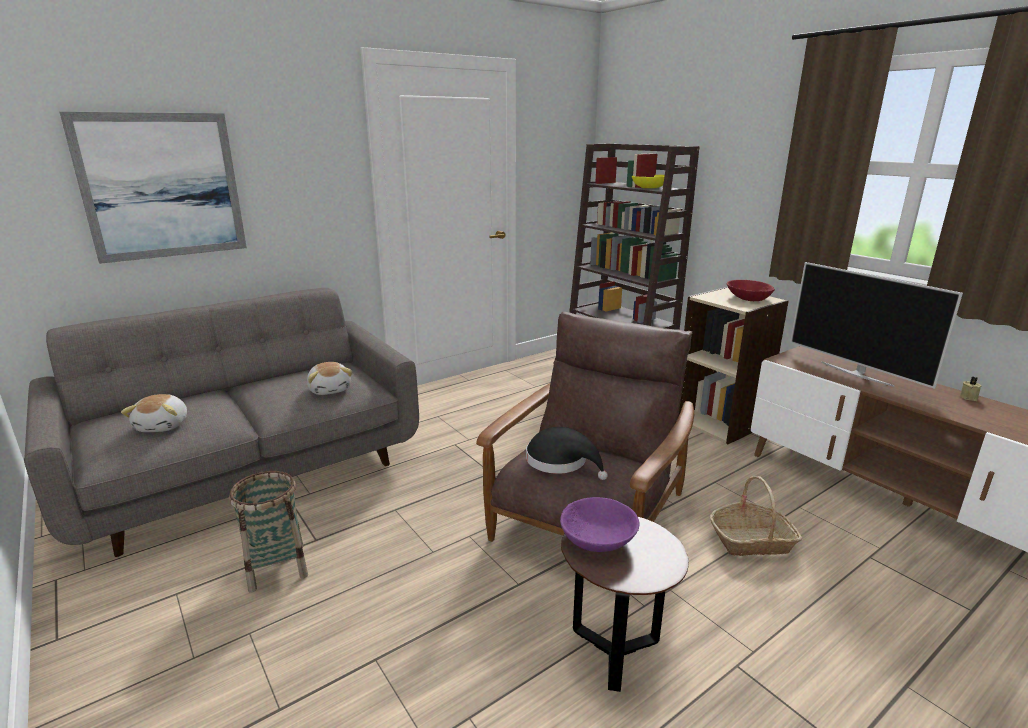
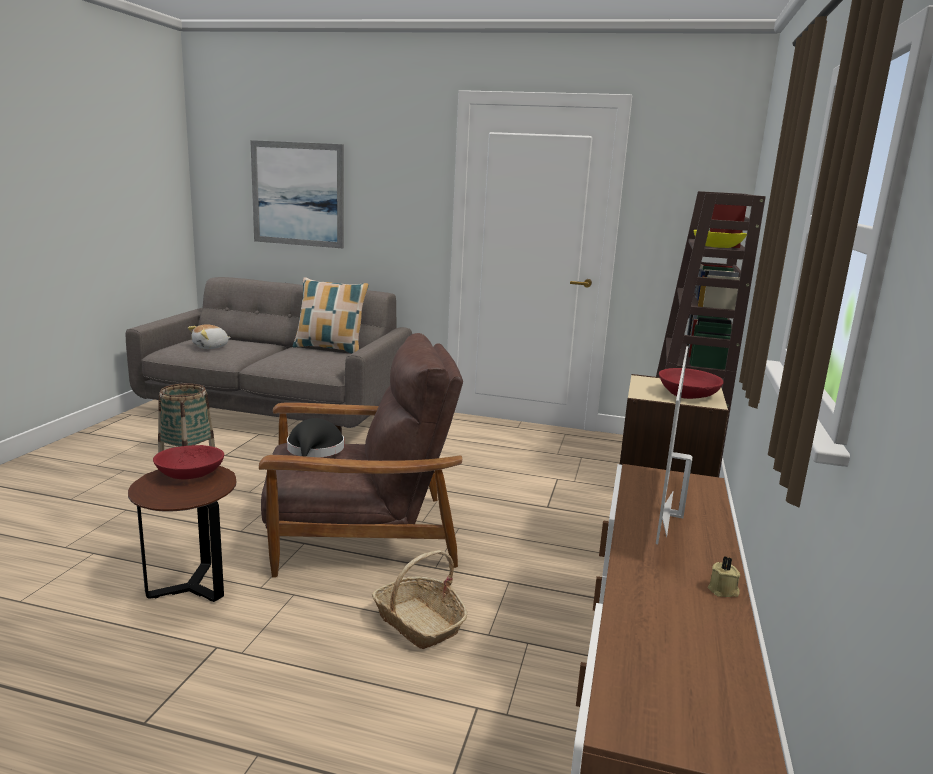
camera: 50 degrees right, 5 degrees down
plush toy [307,362,352,395] -> none
purple bowl [560,497,639,552] -> red bowl [153,445,224,479]
none -> pillow [293,277,369,353]

